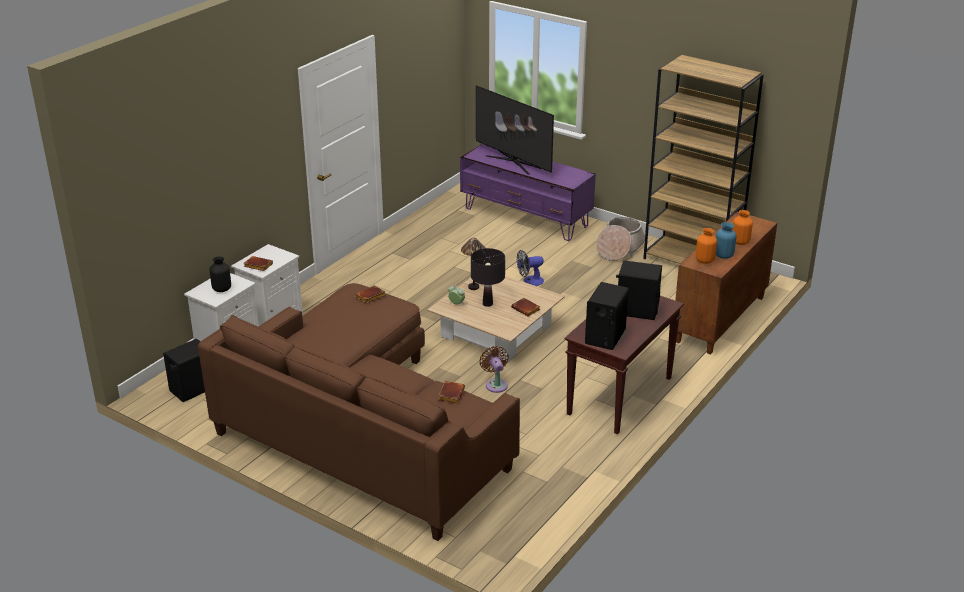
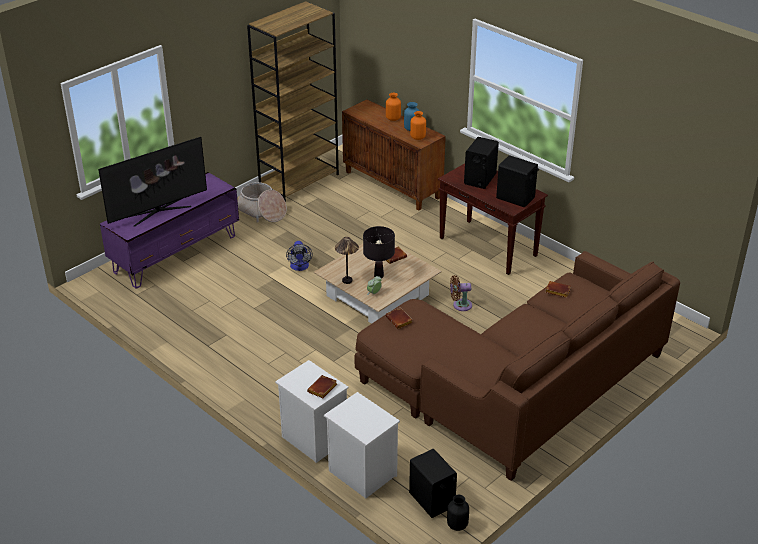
camera: 80 degrees left, 5 degrees up
black vase [210,256,231,292] -> black vase moved to [447,495,469,531]

